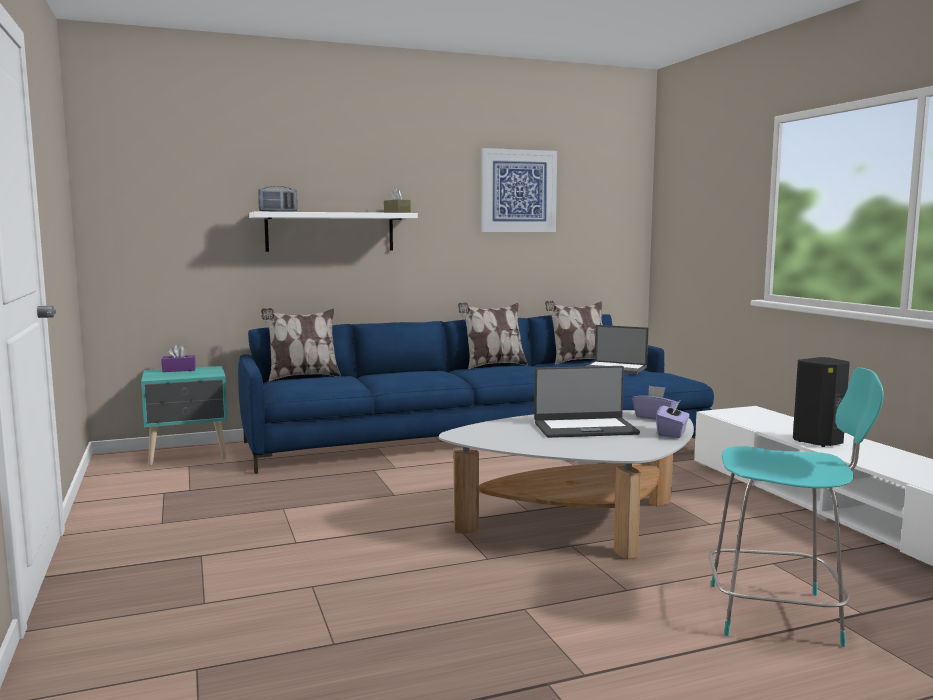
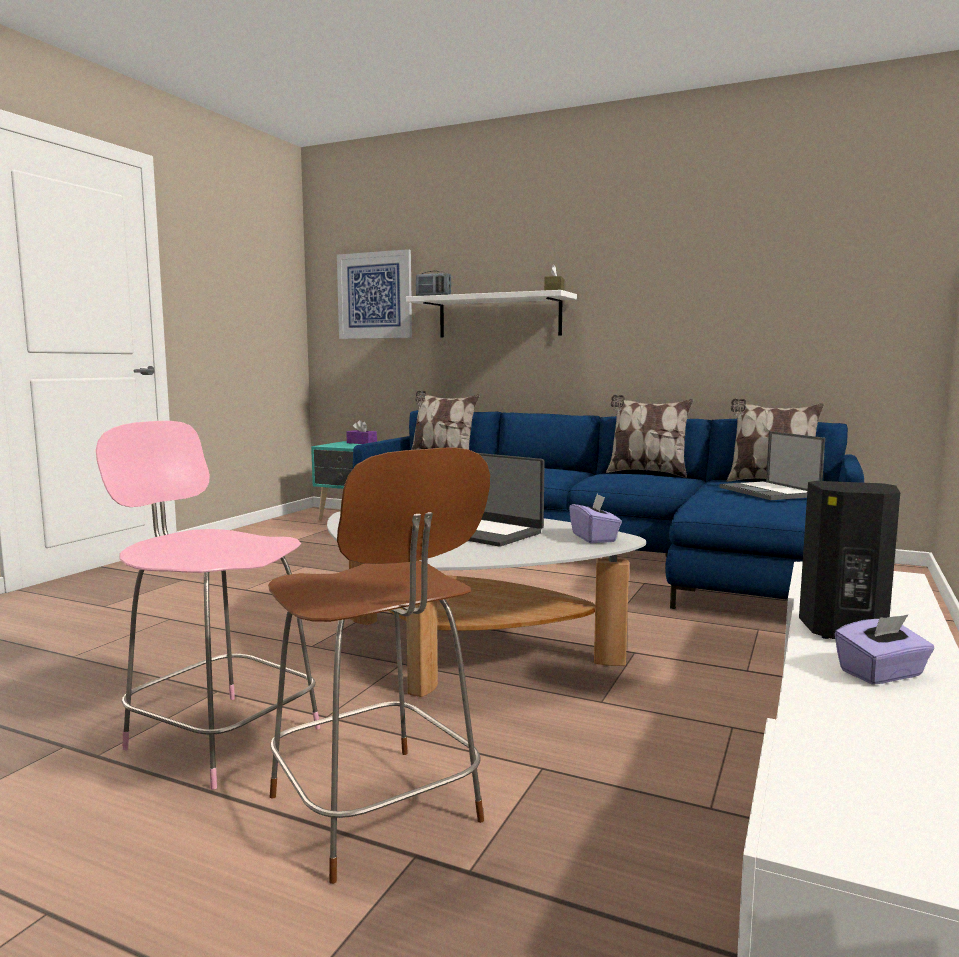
camera: 45 degrees right, 0 degrees up
picture [481,148,557,232] -> picture moved to [337,249,412,339]
purple tissue box [656,400,689,438] -> purple tissue box moved to [835,615,935,685]
turquoise stool [709,368,883,647] -> brown stool [268,447,490,884]
none -> pink stool [96,421,320,790]

